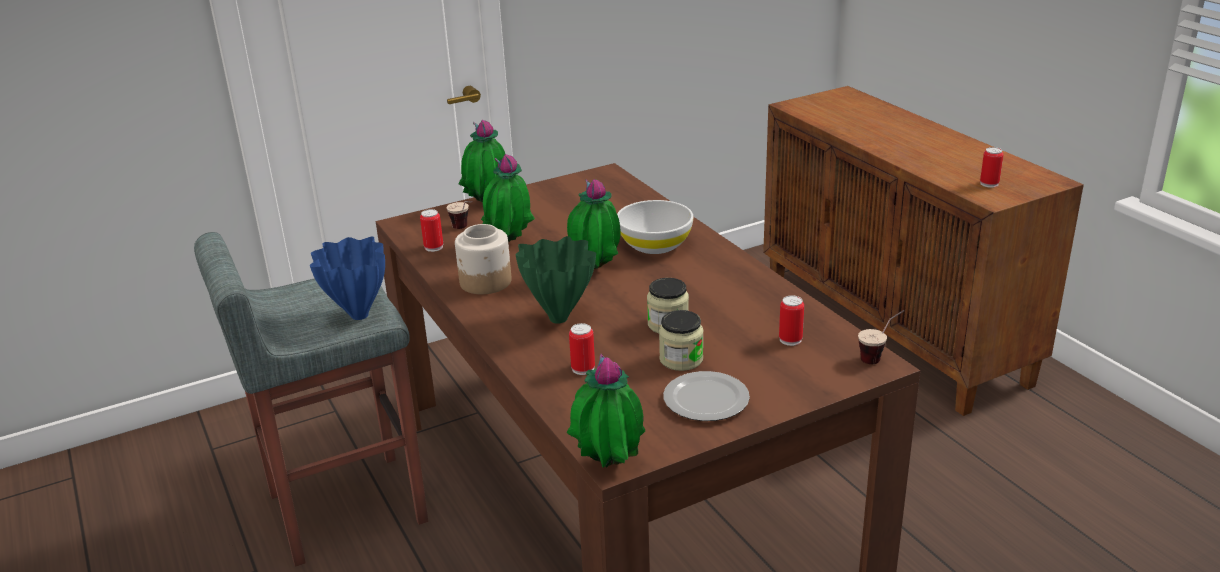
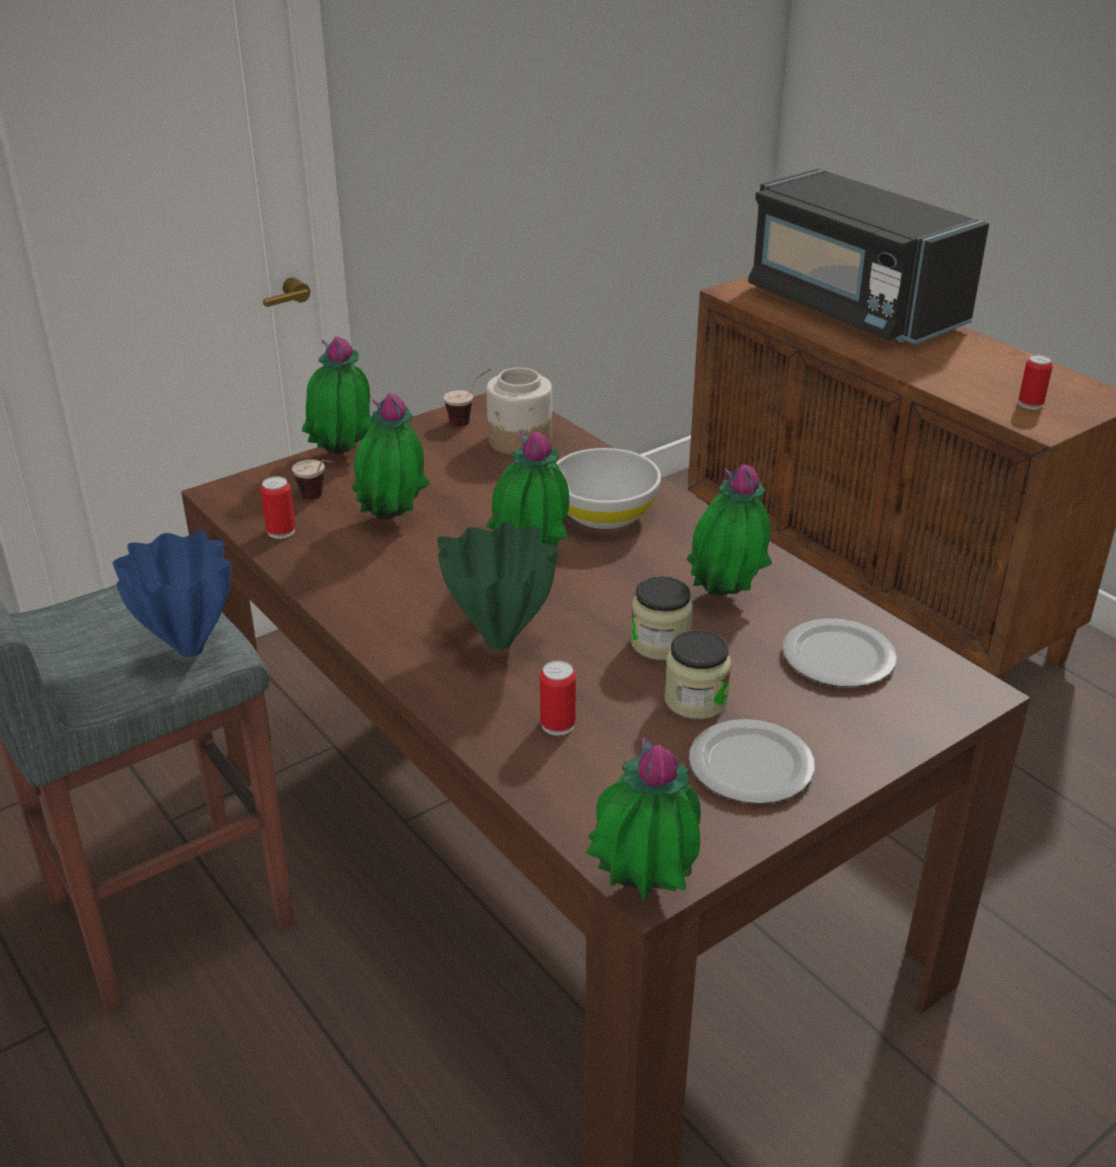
camera: 10 degrees left, 5 degrees up
jar [455,224,511,294] -> jar moved to [486,368,552,455]
can [779,295,804,346] -> plate [783,618,897,687]
cup [858,310,905,364] -> cup moved to [444,368,491,427]
none -> potted plant [686,464,772,597]
none -> black microwave [749,169,989,344]

